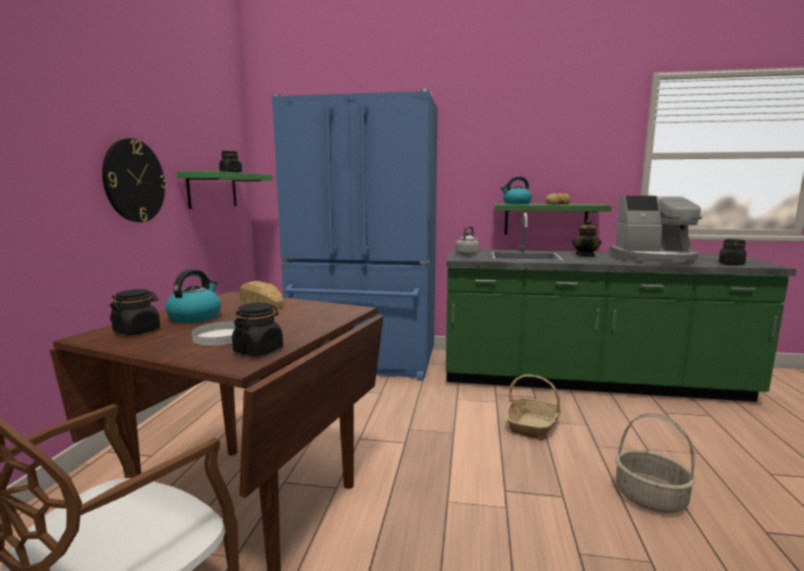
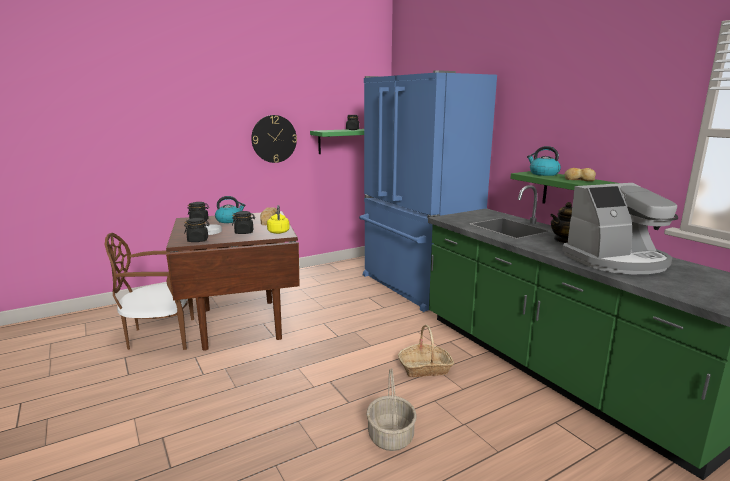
camera: 50 degrees right, 5 degrees up
grey kettle [456,226,479,256] -> none
coffee machine [610,196,702,264] -> coffee machine turned 75 degrees counterclockwise [562,183,678,274]
black jar [719,239,746,265] -> black jar moved to [232,211,255,234]
none -> yellow kettle [267,205,290,234]

